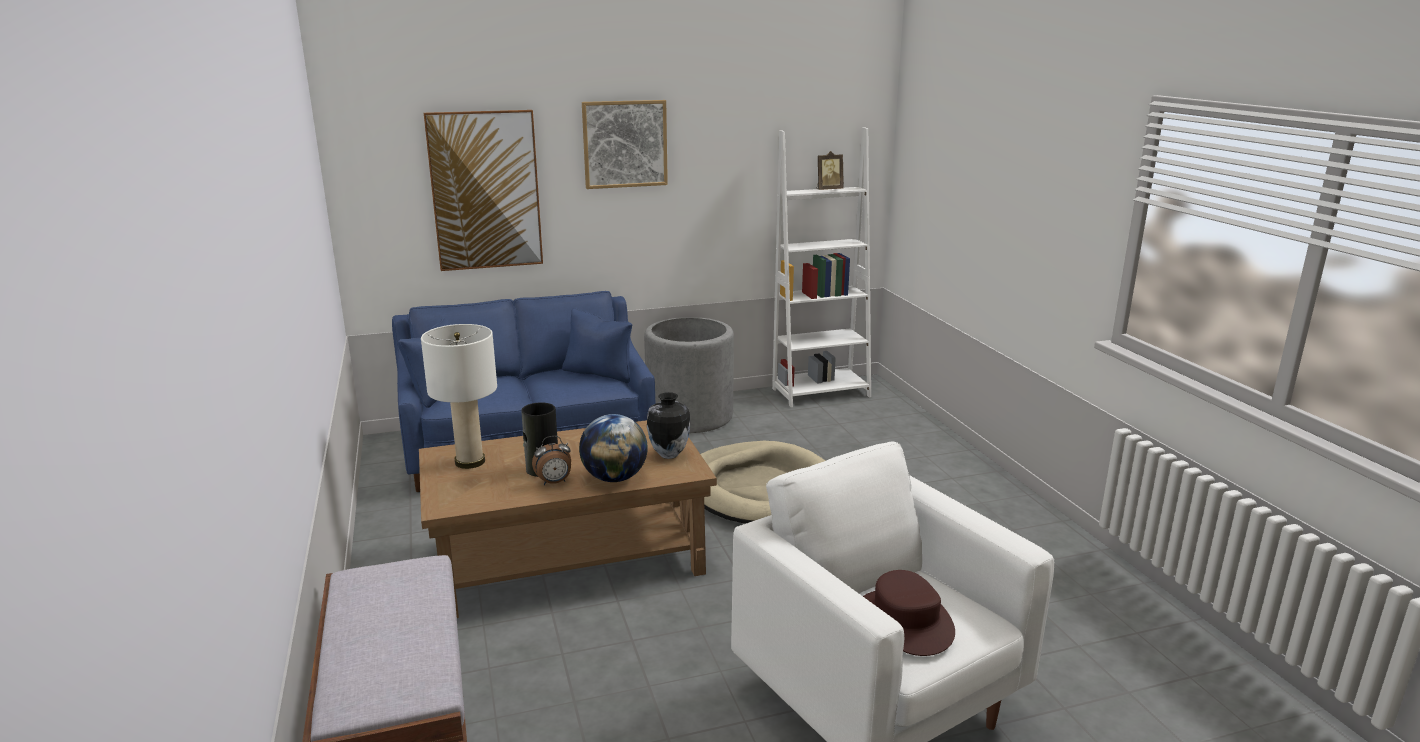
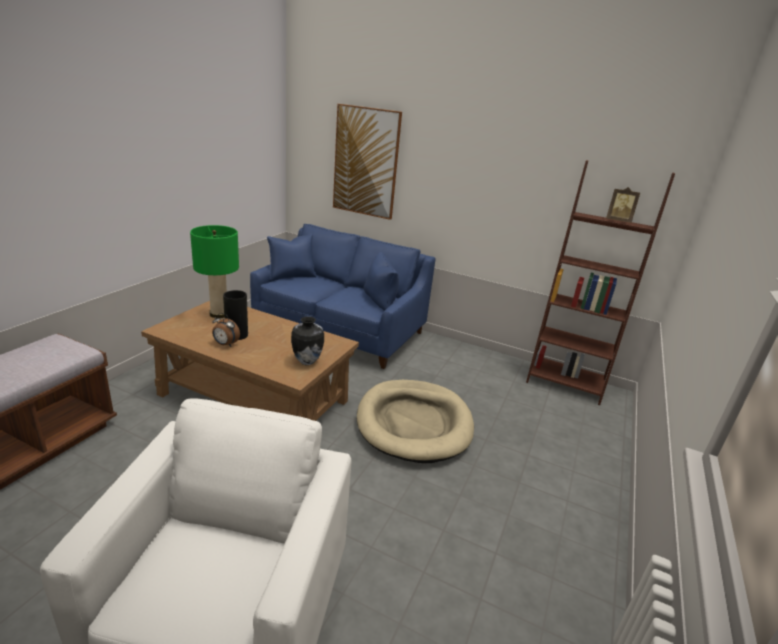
camera: 40 degrees right, 5 degrees up
white table lamp [421,324,497,469] -> green table lamp [190,225,239,318]
globe [579,414,648,482] -> none
picture [582,100,668,189] -> none
grey planter [644,317,734,433] -> none
white bookcase [772,127,871,408] -> brown bookcase [526,160,675,405]
brown hat [863,570,955,656] -> none

